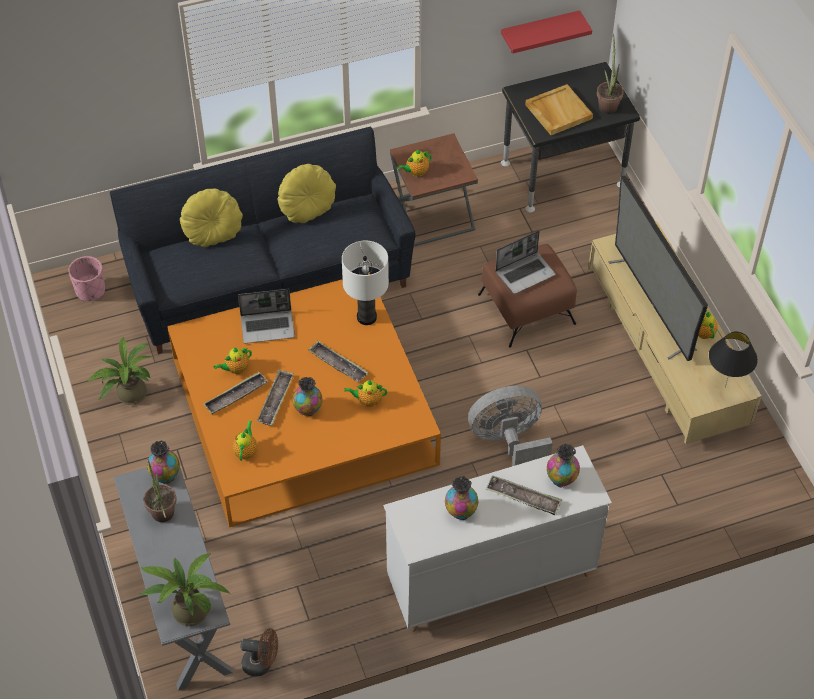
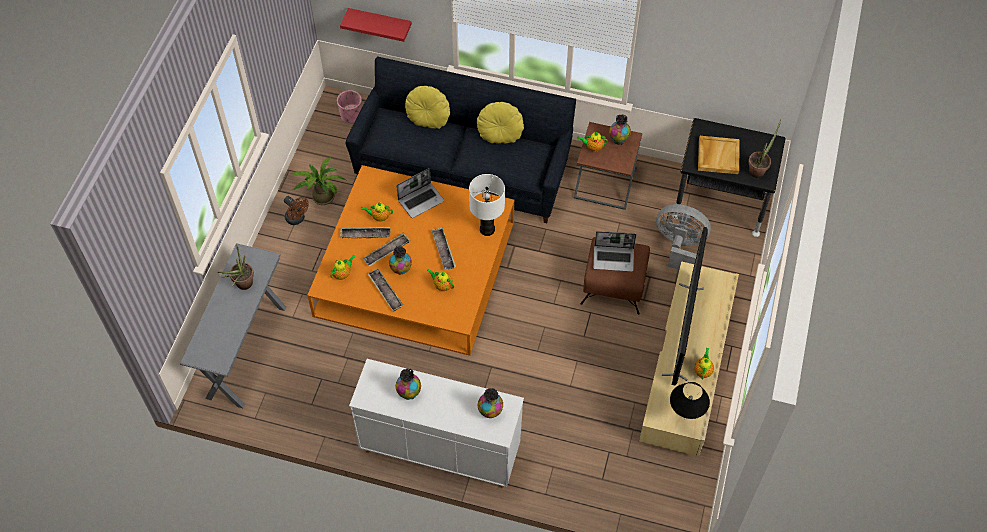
camera: 35 degrees right, 5 degrees up
potted plant [140,554,230,626] -> none
vase [147,441,180,484] -> vase moved to [609,114,631,145]
laptop [238,289,295,343] -> laptop turned 60 degrees counterclockwise [396,168,444,218]
brown fan [241,628,278,677] -> brown fan moved to [284,196,309,225]
grey fan [468,386,553,466] -> grey fan moved to [656,204,711,270]
tray [486,475,562,515] -> tray moved to [368,268,403,312]
red shelf [501,10,592,53] -> red shelf moved to [340,8,412,42]

